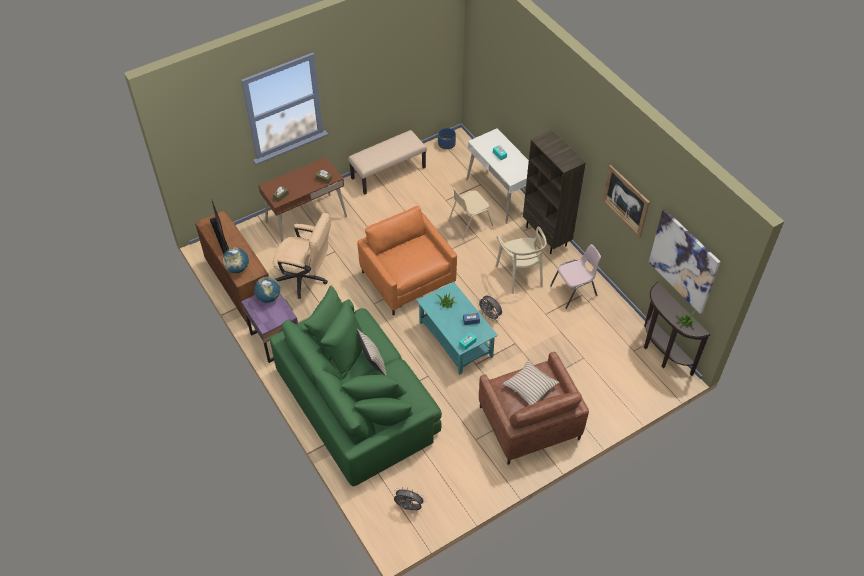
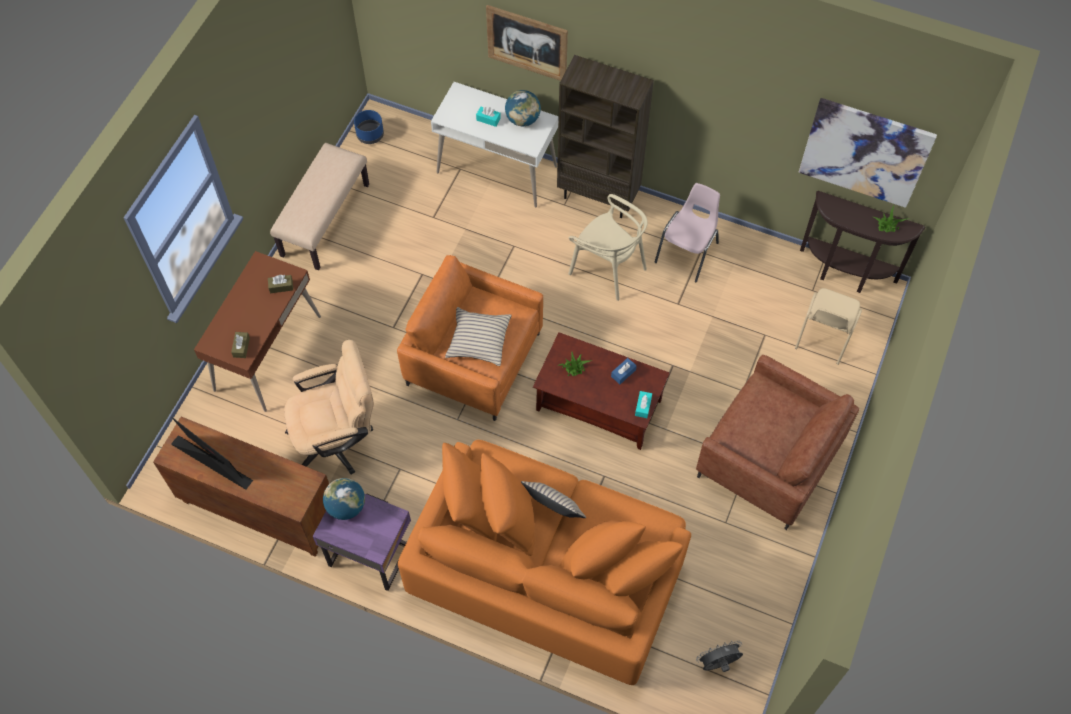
camera: 35 degrees left, 10 degrees up
globe [223,248,249,273] -> globe moved to [505,90,541,126]
green sofa [270,286,442,486] -> orange sofa [398,440,691,685]
turquoise coffee table [416,282,498,375] -> brown coffee table [533,332,670,450]
beige chair [448,188,493,238] -> beige chair moved to [795,288,862,365]
grey fan [477,296,502,321] -> none
beige pillow [502,359,560,405] -> beige pillow moved to [445,307,512,366]
picture [602,165,650,238] -> picture moved to [486,5,568,81]

